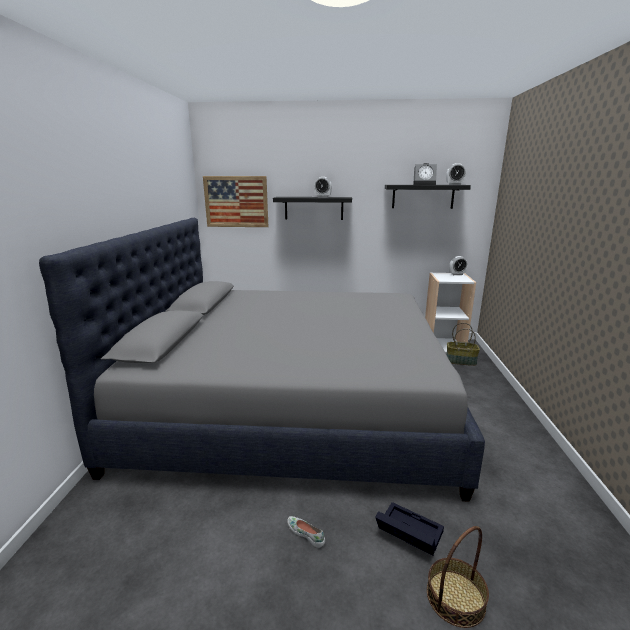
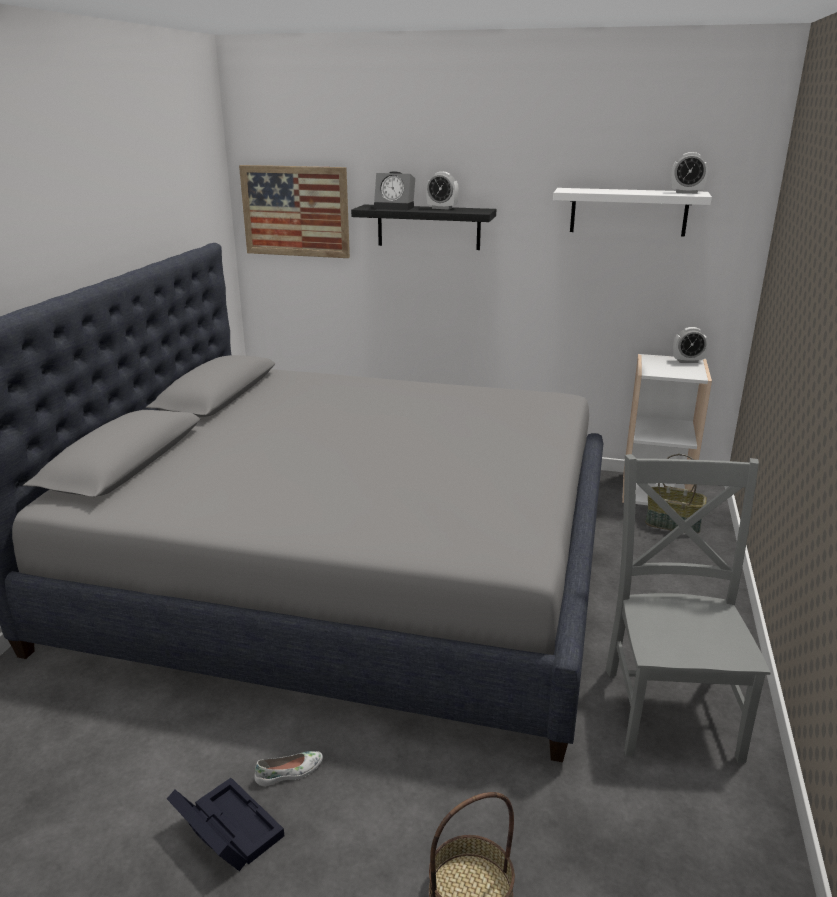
camera: 10 degrees right, 5 degrees up
white shoe [287,516,325,548] -> white shoe turned 105 degrees clockwise [254,751,323,786]
black storage box [375,502,444,555] -> black storage box moved to [167,778,284,871]
black shelf [385,185,471,209] -> white shelf [553,188,712,237]
alarm clock [413,163,437,185] -> alarm clock moved to [374,171,415,210]
none -> grey chair [606,454,771,763]

